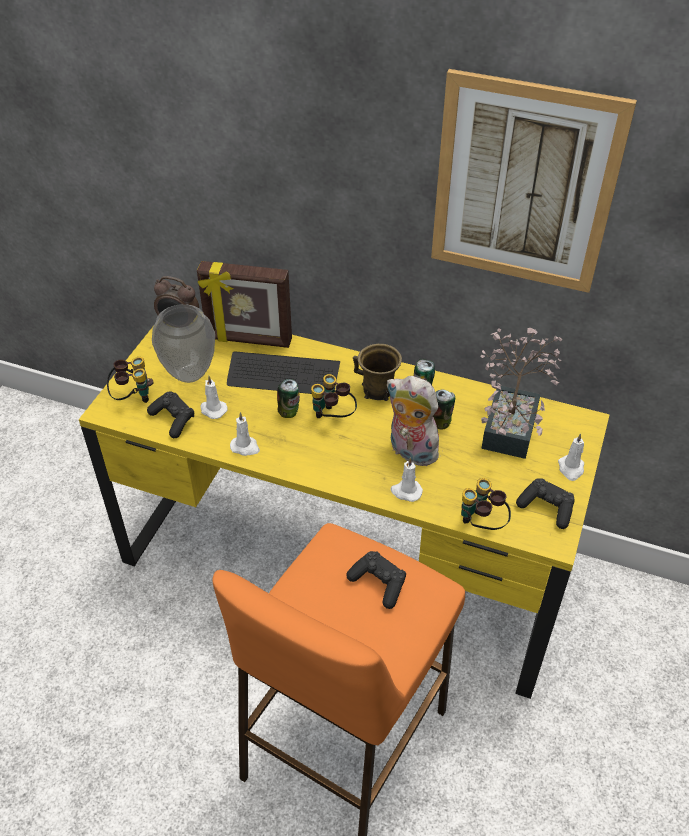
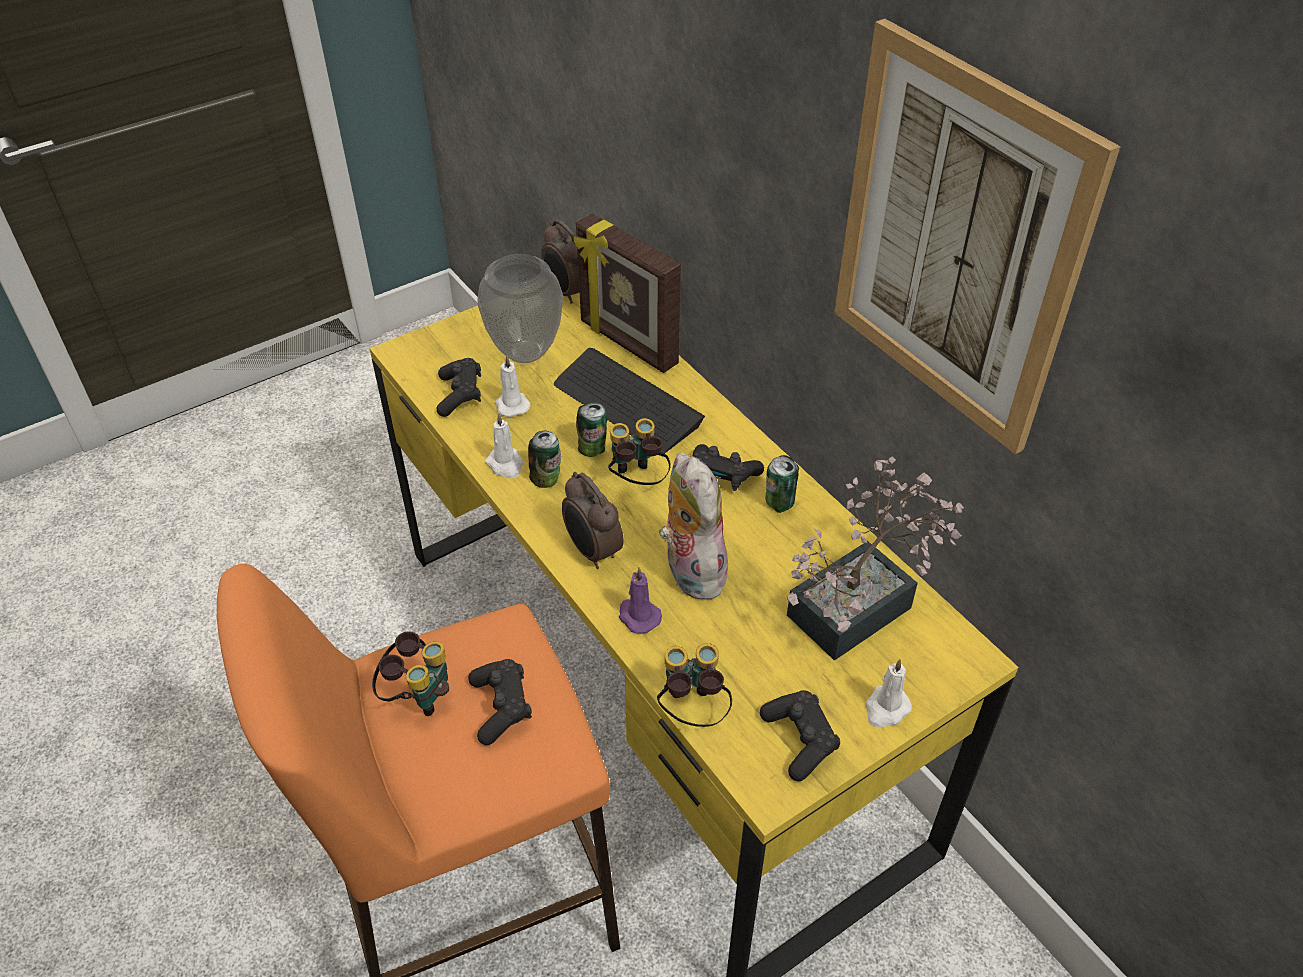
camera: 35 degrees right, 0 degrees up
binoculars [107,357,153,403] -> binoculars moved to [372,631,449,716]
brown mug [353,344,402,401] -> black game controller [693,444,764,491]
white candle [390,457,423,502] -> purple candle [619,568,662,634]
can [433,389,455,429] -> can moved to [528,430,561,488]
none -> alarm clock [562,472,624,569]

